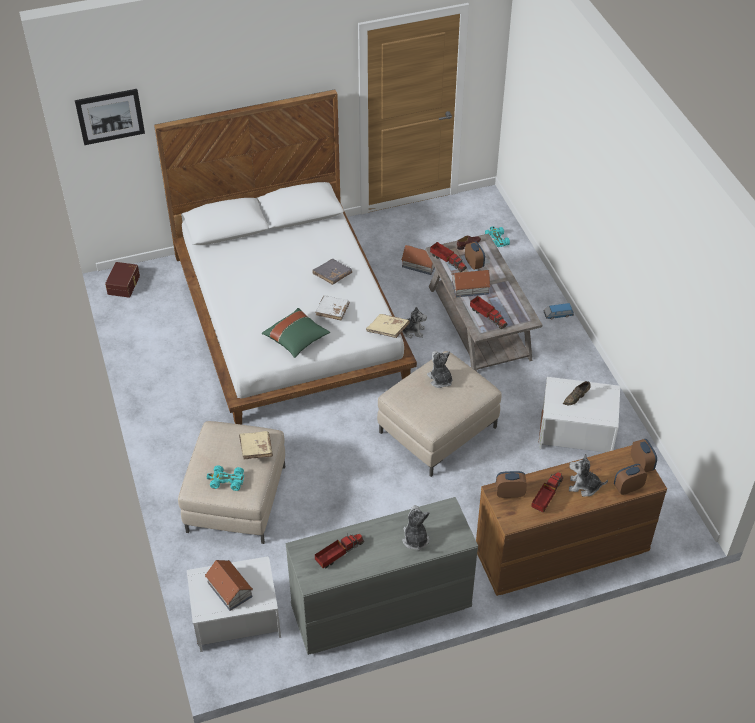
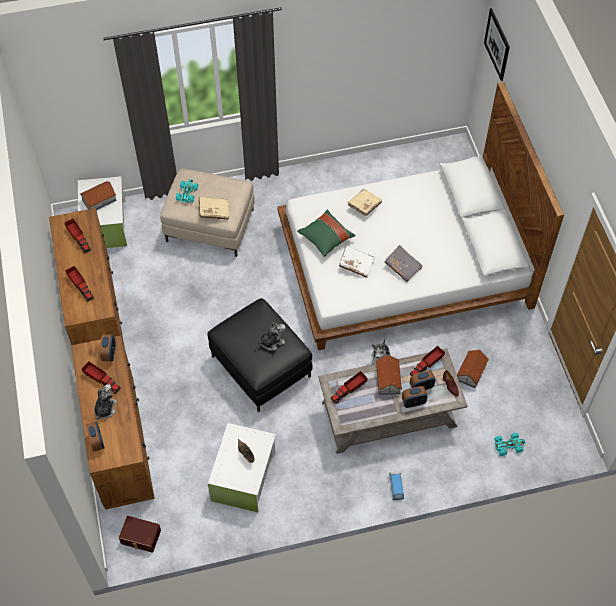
camera: 95 degrees right, 10 degrees up
brown storage box [105,262,140,298] -> brown storage box moved to [119,516,161,553]
grey dresser [286,497,478,655] -> brown dresser [49,208,124,346]
beige book [366,314,410,338] -> beige book moved to [348,189,382,216]
beige ottoman [377,351,501,477] -> black ottoman [207,298,312,412]
plush toy [402,505,430,551] -> toy truck [65,266,94,302]
alarm clock [631,439,657,472] -> alarm clock moved to [402,386,427,408]

